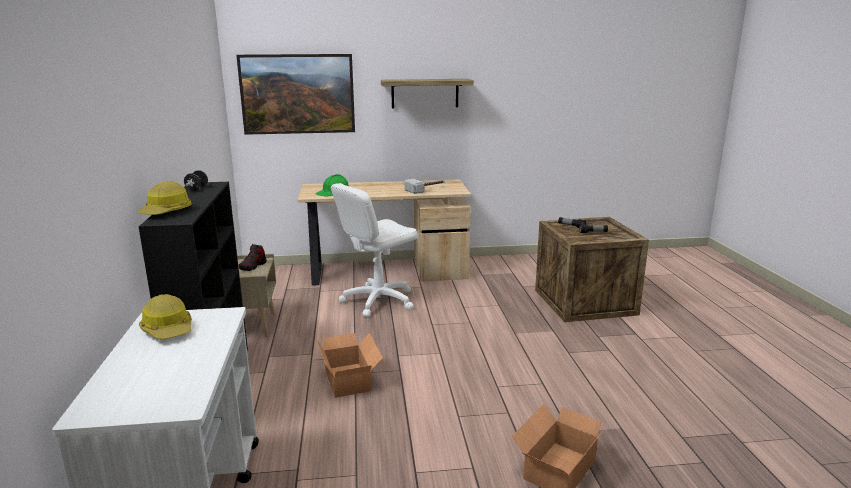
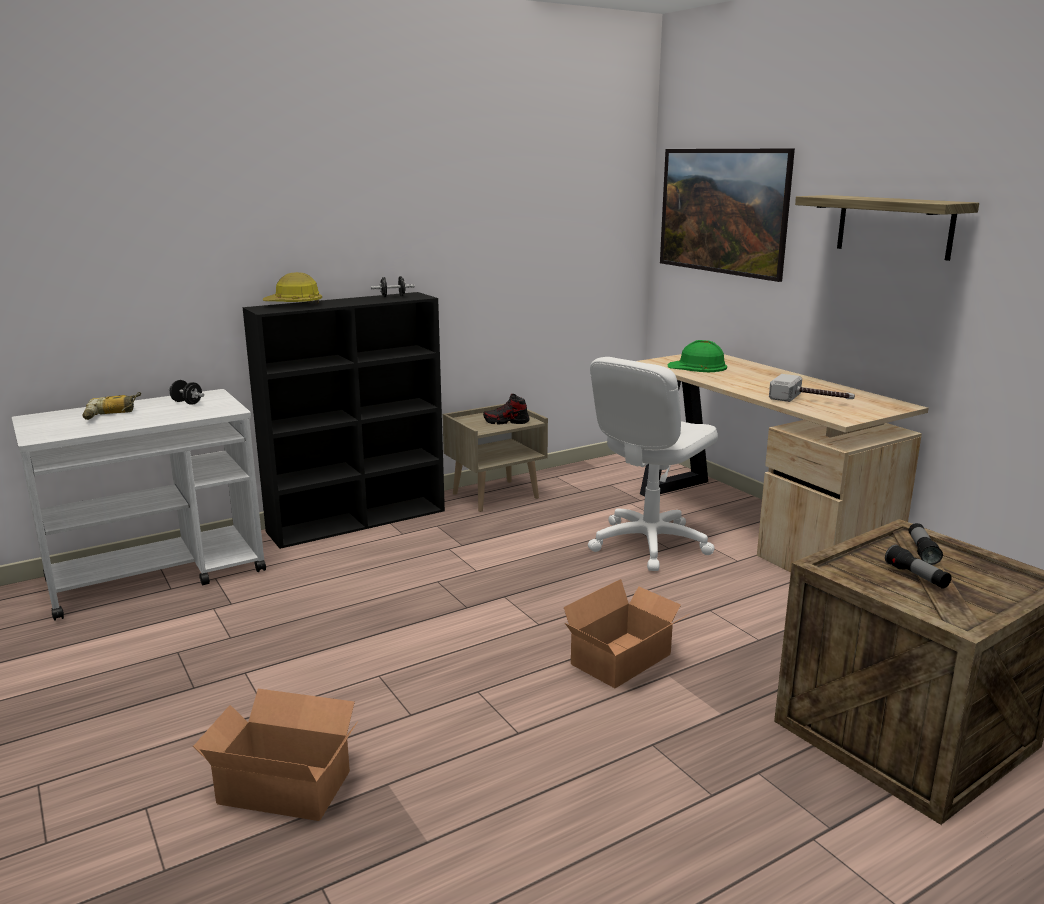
camera: 65 degrees right, 0 degrees up
hard hat [139,294,192,339] -> black dumbbell [169,380,204,405]
cardboard box [316,333,383,398] -> cardboard box moved to [564,579,689,688]
white office chair [331,183,418,317] -> white office chair turned 75 degrees counterclockwise [588,357,718,571]
none -> power drill [82,392,141,420]

